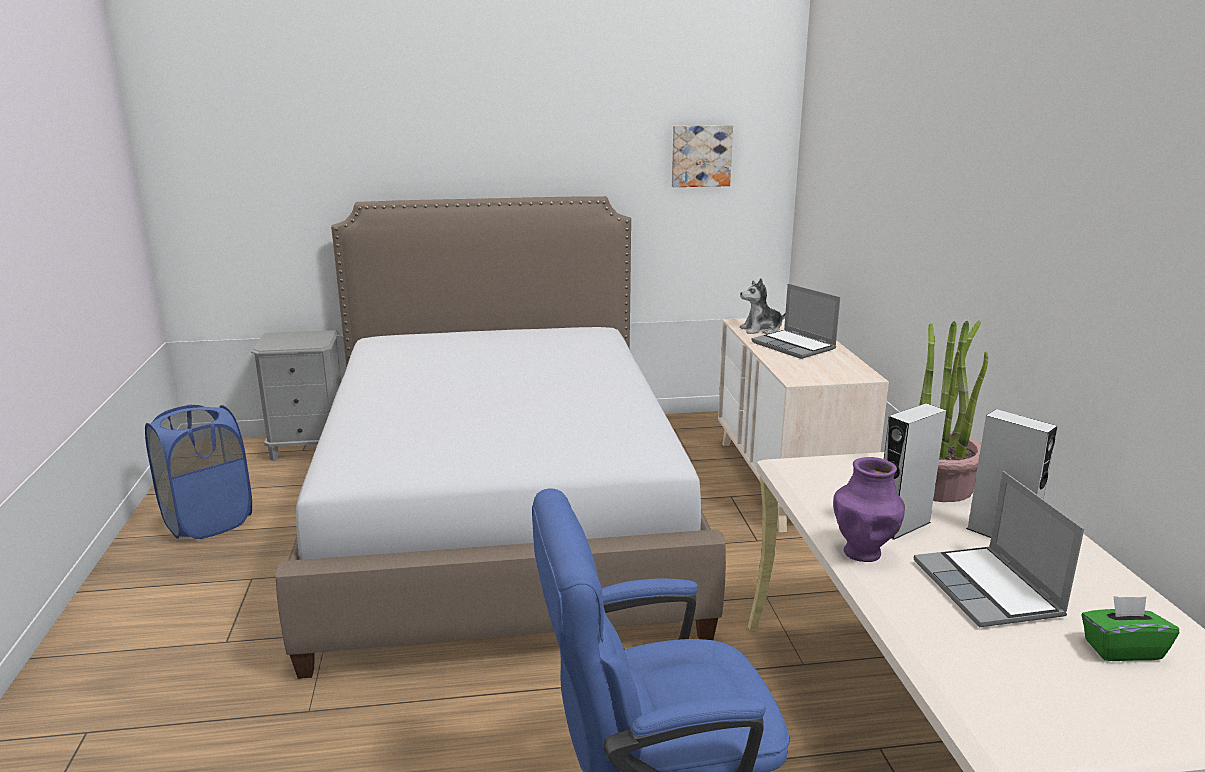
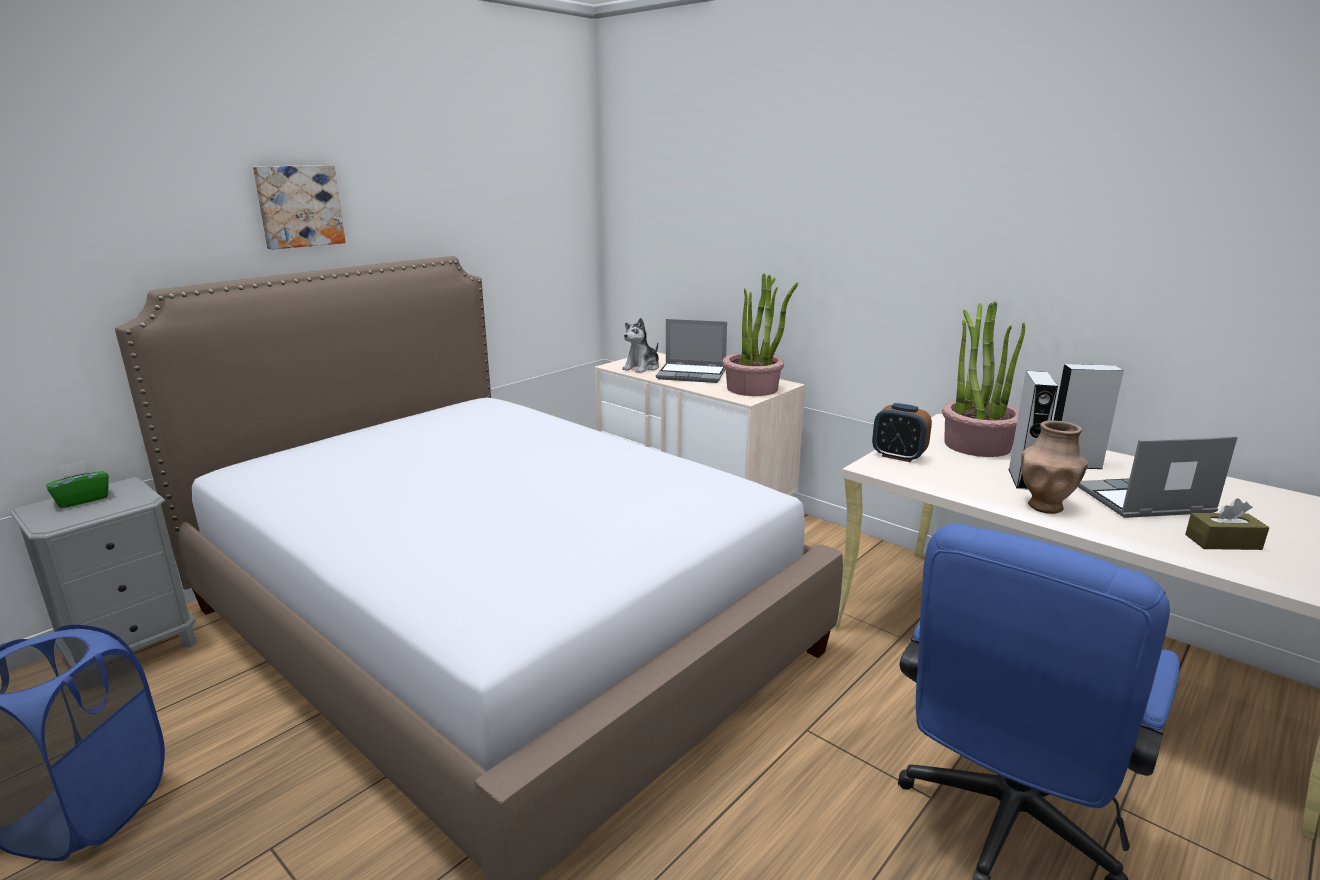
camera: 40 degrees left, 0 degrees up
picture [672,125,733,187] -> picture moved to [253,165,345,250]
purple vase [833,457,905,562] -> brown vase [1021,420,1088,514]
laptop [914,471,1084,627] -> laptop turned 135 degrees clockwise [1078,436,1237,518]
green tissue box [1081,596,1179,661] -> green tissue box moved to [46,461,109,508]
none -> potted plant [722,274,798,396]
none -> alarm clock [872,403,932,462]
none -> brown tissue box [1185,498,1270,550]

